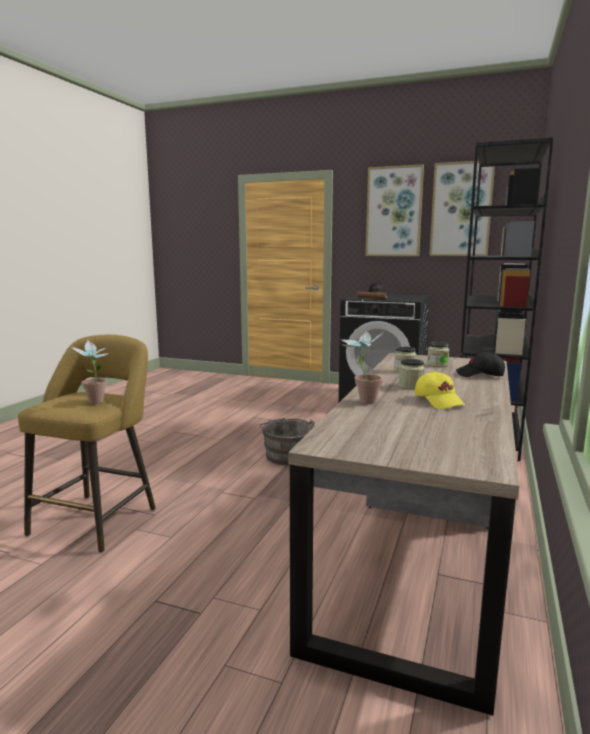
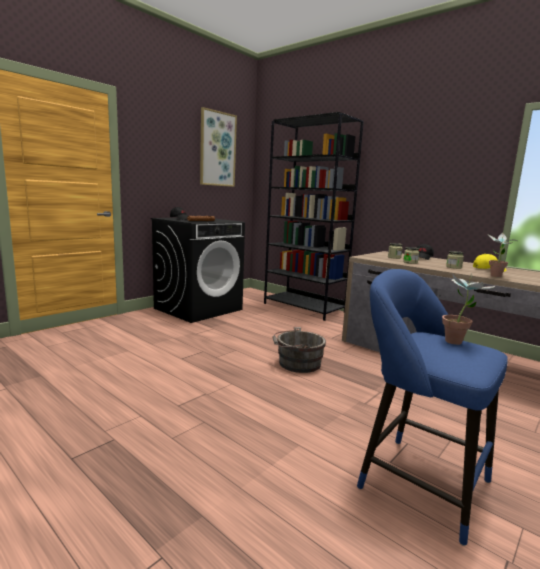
camera: 70 degrees left, 0 degrees up
yellow stool [18,335,156,553] -> blue stool [357,269,508,546]
picture [366,164,424,256] -> none

